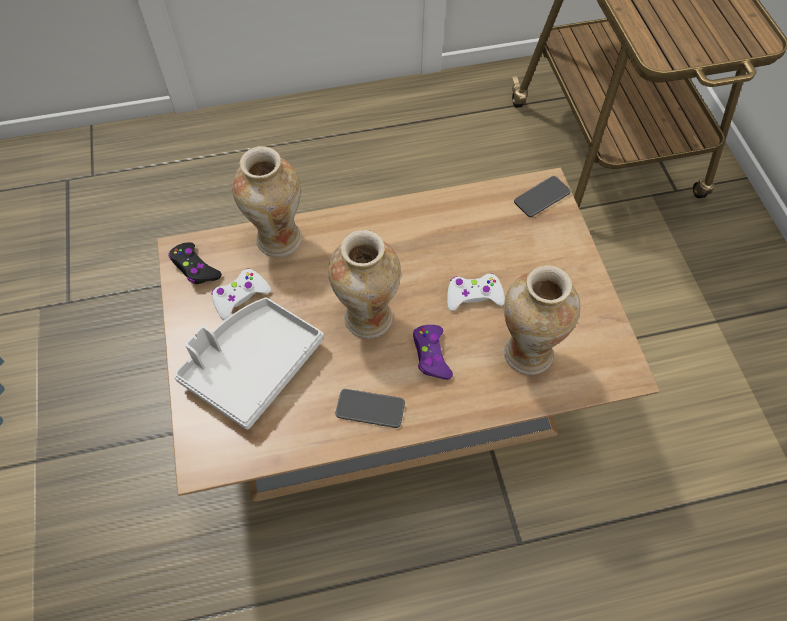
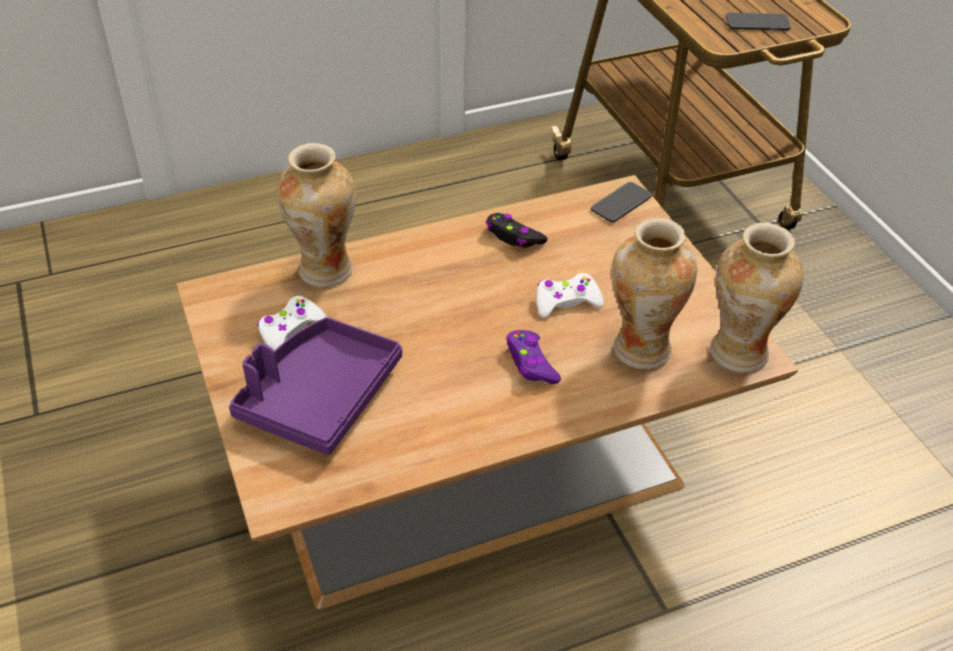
camera: 10 degrees left, 15 degrees down
black game controller [168,242,222,284] -> black game controller moved to [486,213,548,248]
white tray [174,297,324,430] -> purple tray [229,317,402,455]
vase [328,230,401,339] -> vase moved to [710,223,804,373]
phone [336,389,405,428] -> phone moved to [726,12,791,30]

